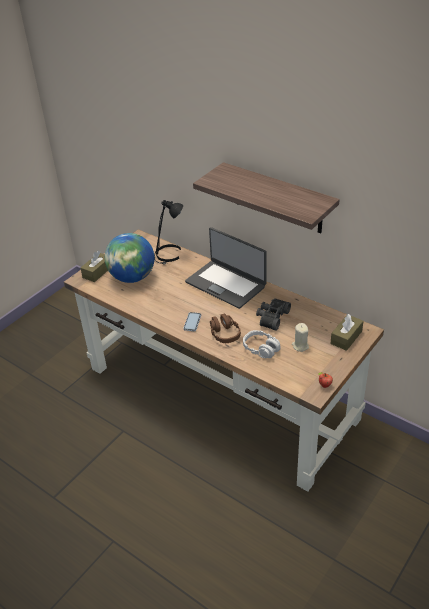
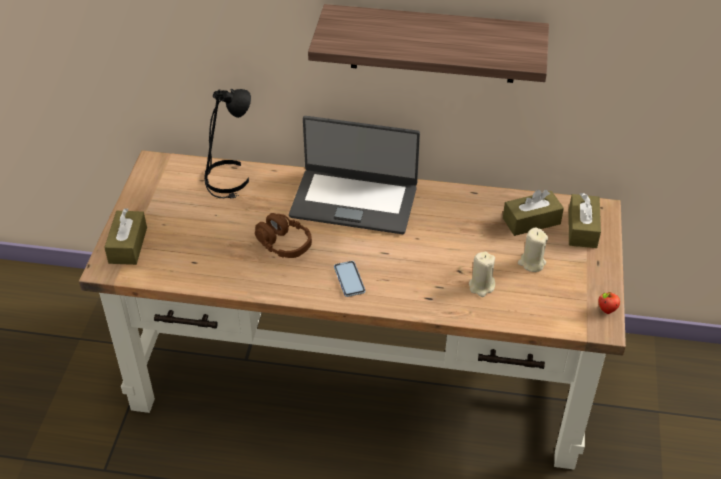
camera: 30 degrees left, 5 degrees up
globe [105,233,155,283] -> none
brown headphones [210,313,241,343] -> brown headphones moved to [255,213,312,258]
grey headphones [243,330,281,358] -> beige candle [469,251,495,297]
black binoculars [256,298,291,331] -> none
none -> brown tissue box [503,190,564,236]

